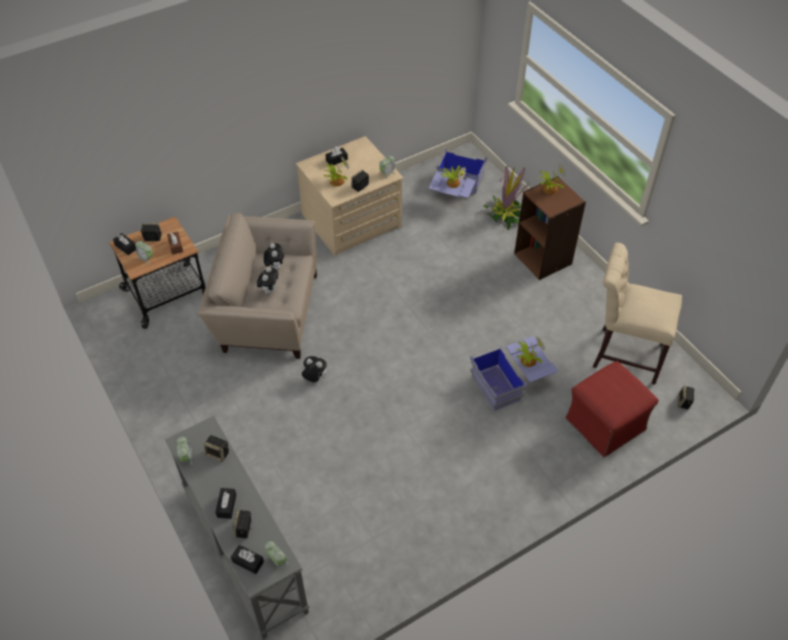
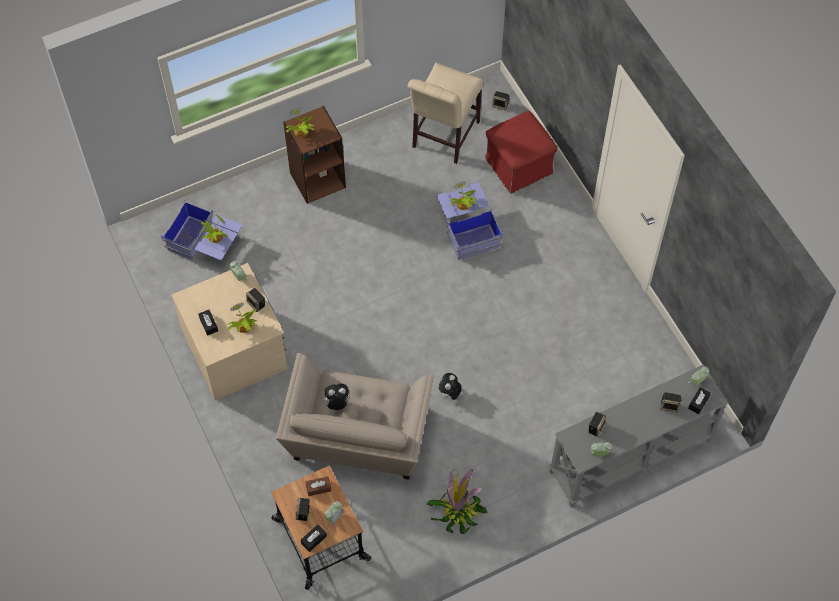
camera: 85 degrees left, 10 degrees up
black tissue box [215,488,236,519] -> none
plush toy [257,267,278,294] -> none
potted plant [484,166,530,230] -> potted plant moved to [427,469,488,534]

